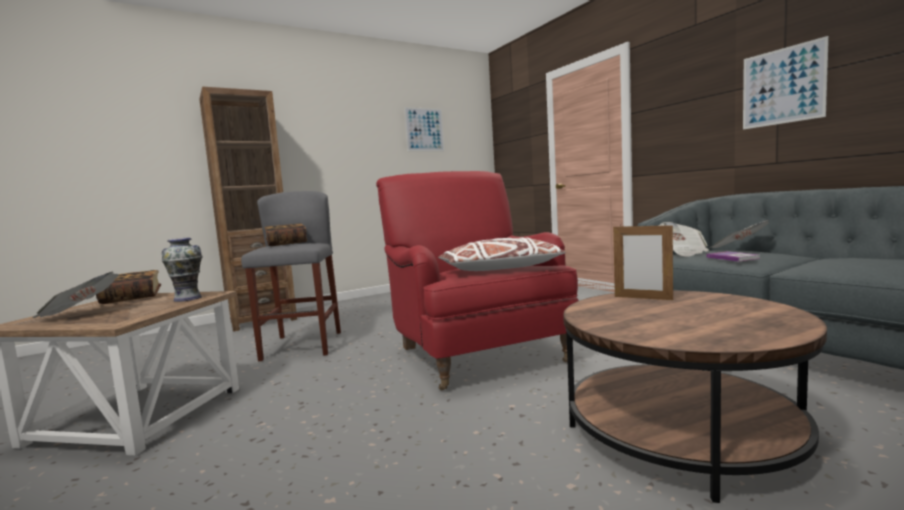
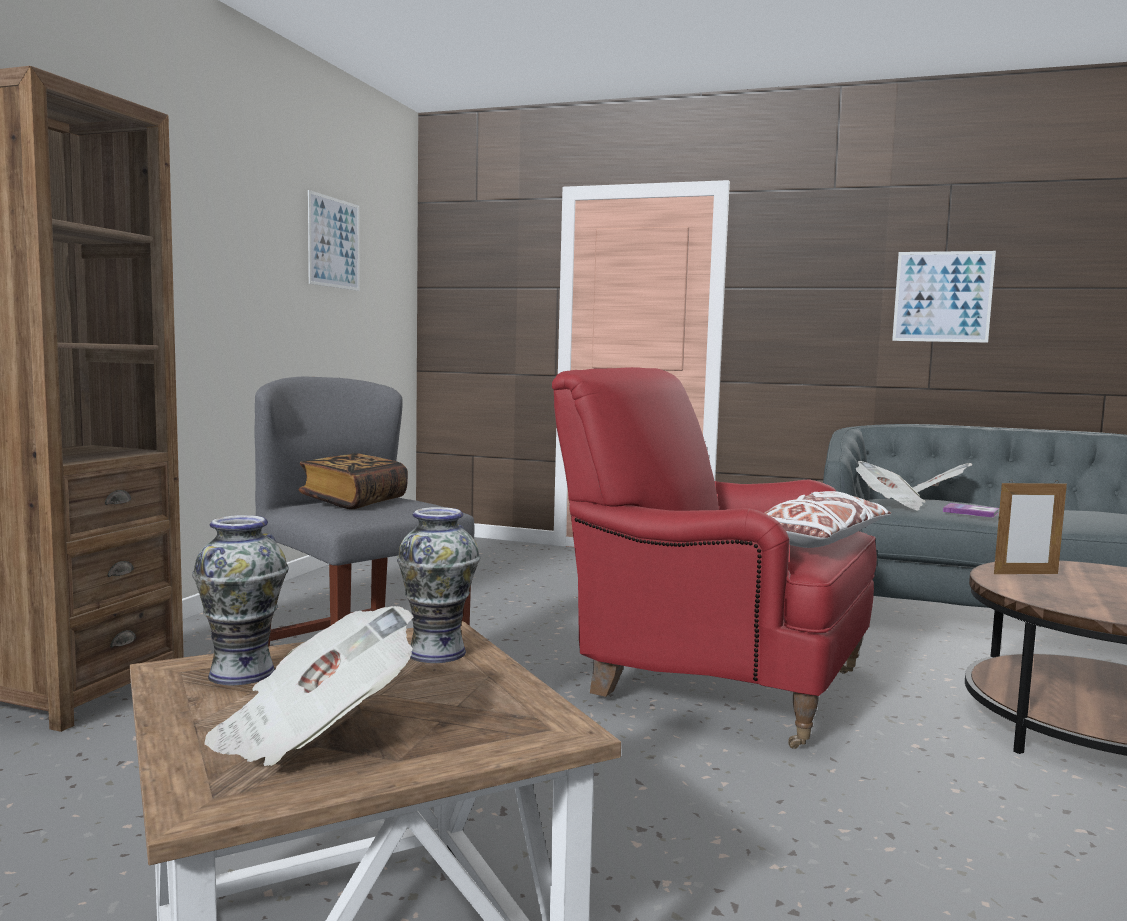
camera: 40 degrees left, 0 degrees up
book [96,270,161,304] -> vase [192,515,289,685]

